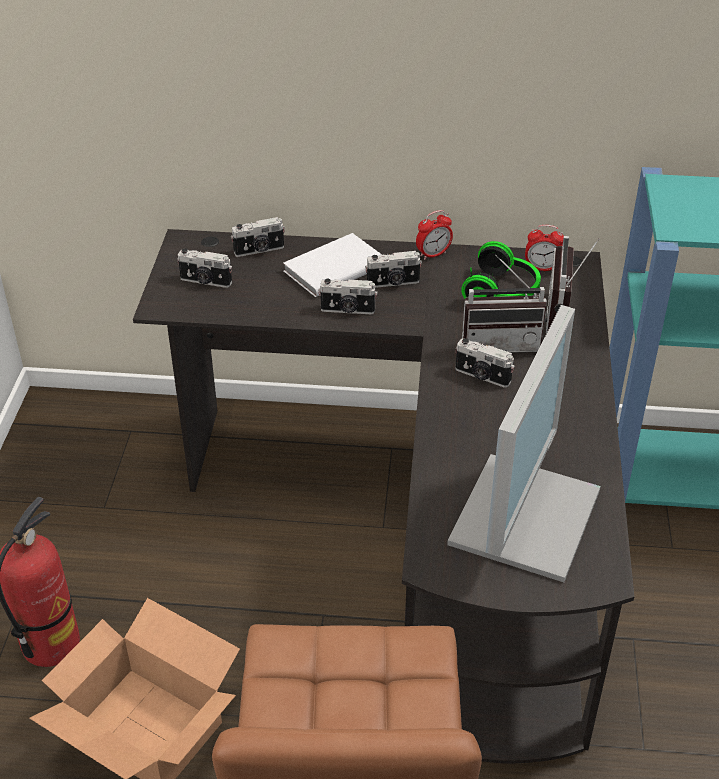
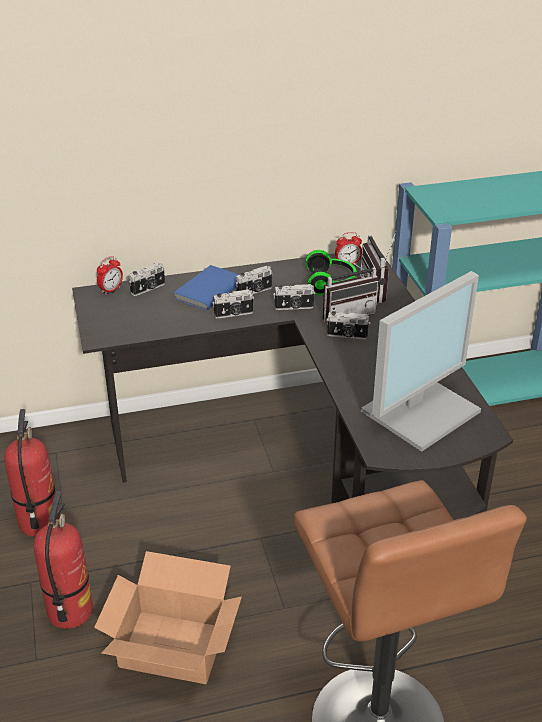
camera: 20 degrees left, 5 degrees down
camera [177,248,232,288] -> camera moved to [273,284,315,310]
white book [283,233,382,297] -> blue book [173,265,239,311]
alarm clock [416,210,453,260] -> alarm clock moved to [97,256,123,295]
monitor [447,305,601,582] -> monitor turned 45 degrees clockwise [361,271,481,452]
none -> fire extinguisher [4,409,60,537]

